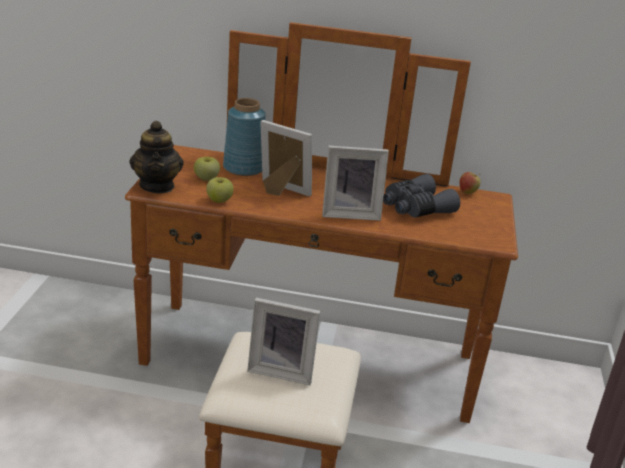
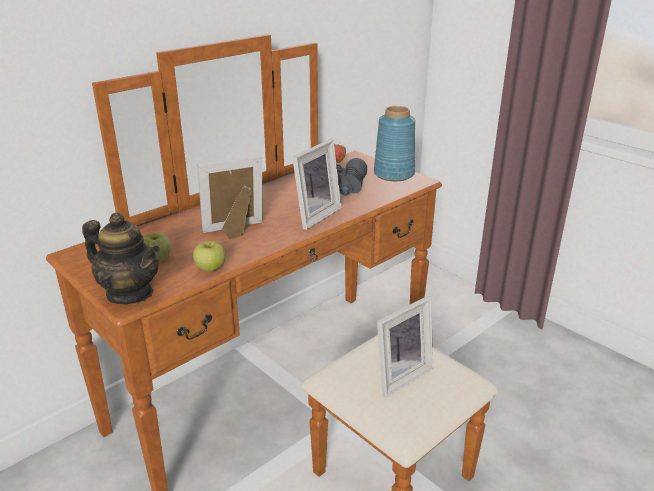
camera: 50 degrees left, 0 degrees up
blue vase [223,98,266,176] -> blue vase moved to [374,106,415,181]

